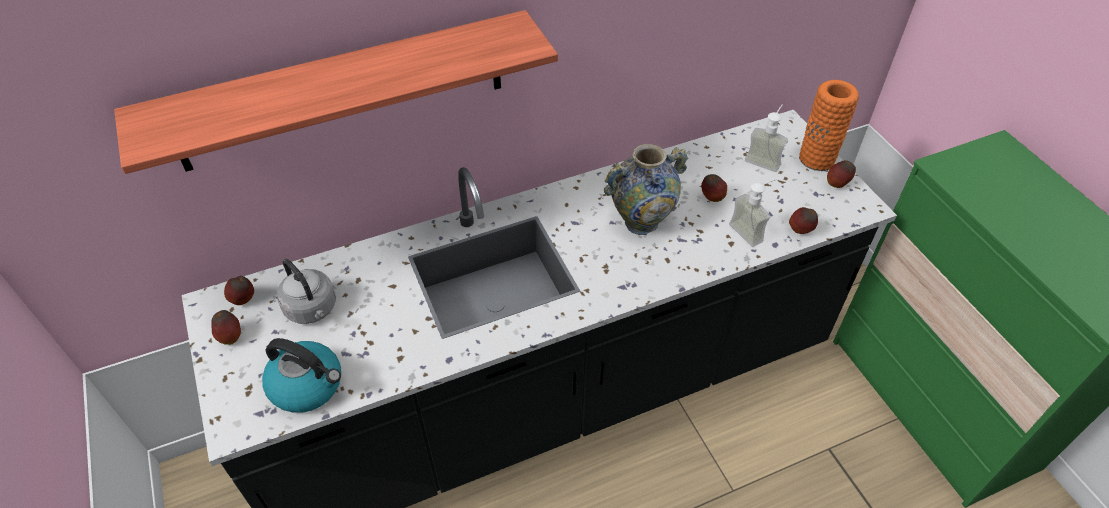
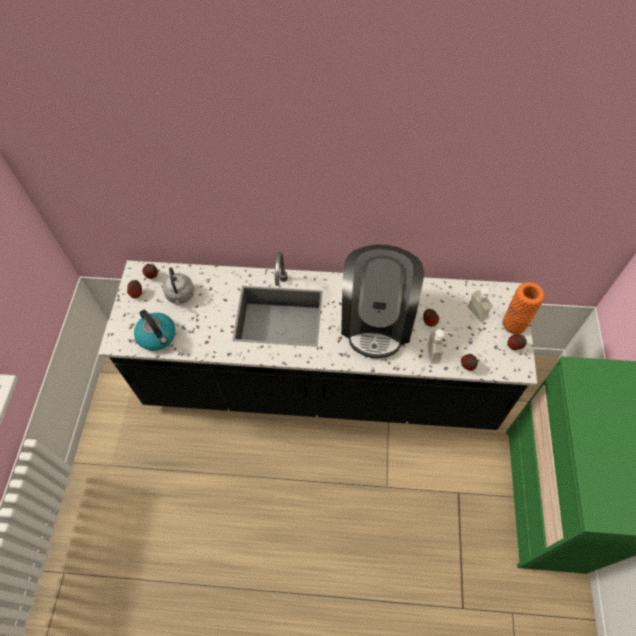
camera: 30 degrees right, 10 degrees up
shelf [114,10,558,174] -> none
vase [604,144,688,235] -> coffee machine [341,245,424,358]

